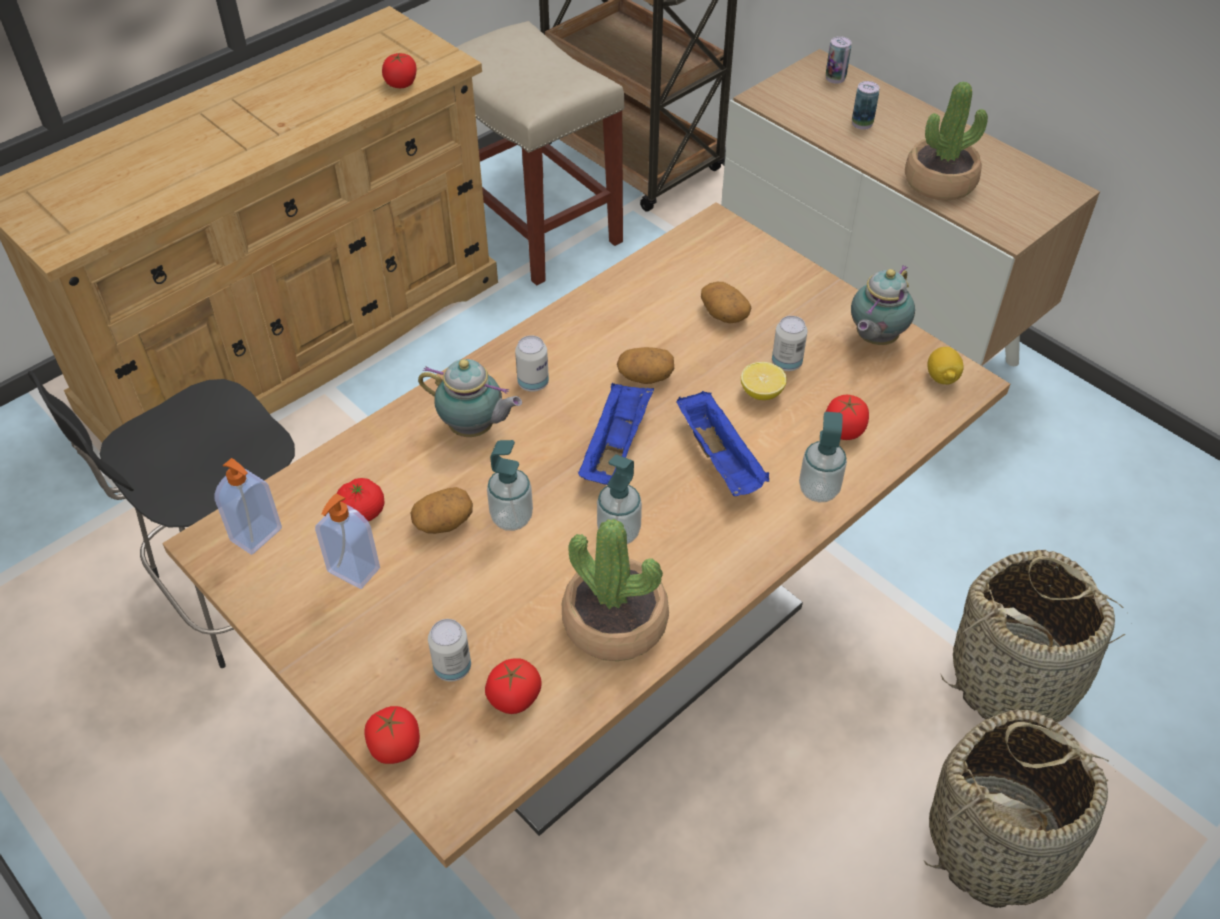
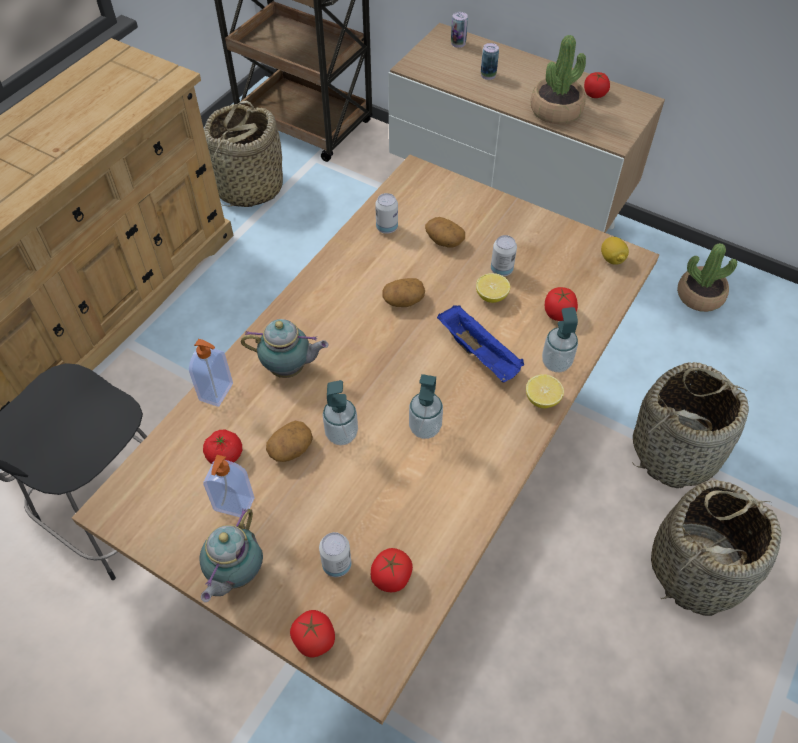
camera: 15 degrees left, 5 degrees up
soap dispenser [214,458,282,555] -> soap dispenser moved to [189,339,233,407]
tomato [382,53,417,88] -> tomato moved to [584,72,610,98]
beige stool [457,21,625,286] -> basket [204,100,283,207]
can [515,335,549,392] -> can moved to [375,193,398,234]
potted plant [562,519,669,661] -> potted plant moved to [677,243,737,312]
blue tray [578,383,654,485] -> none
teapot [851,265,915,345] -> teapot moved to [200,508,263,602]
none -> lemon [526,374,564,409]

